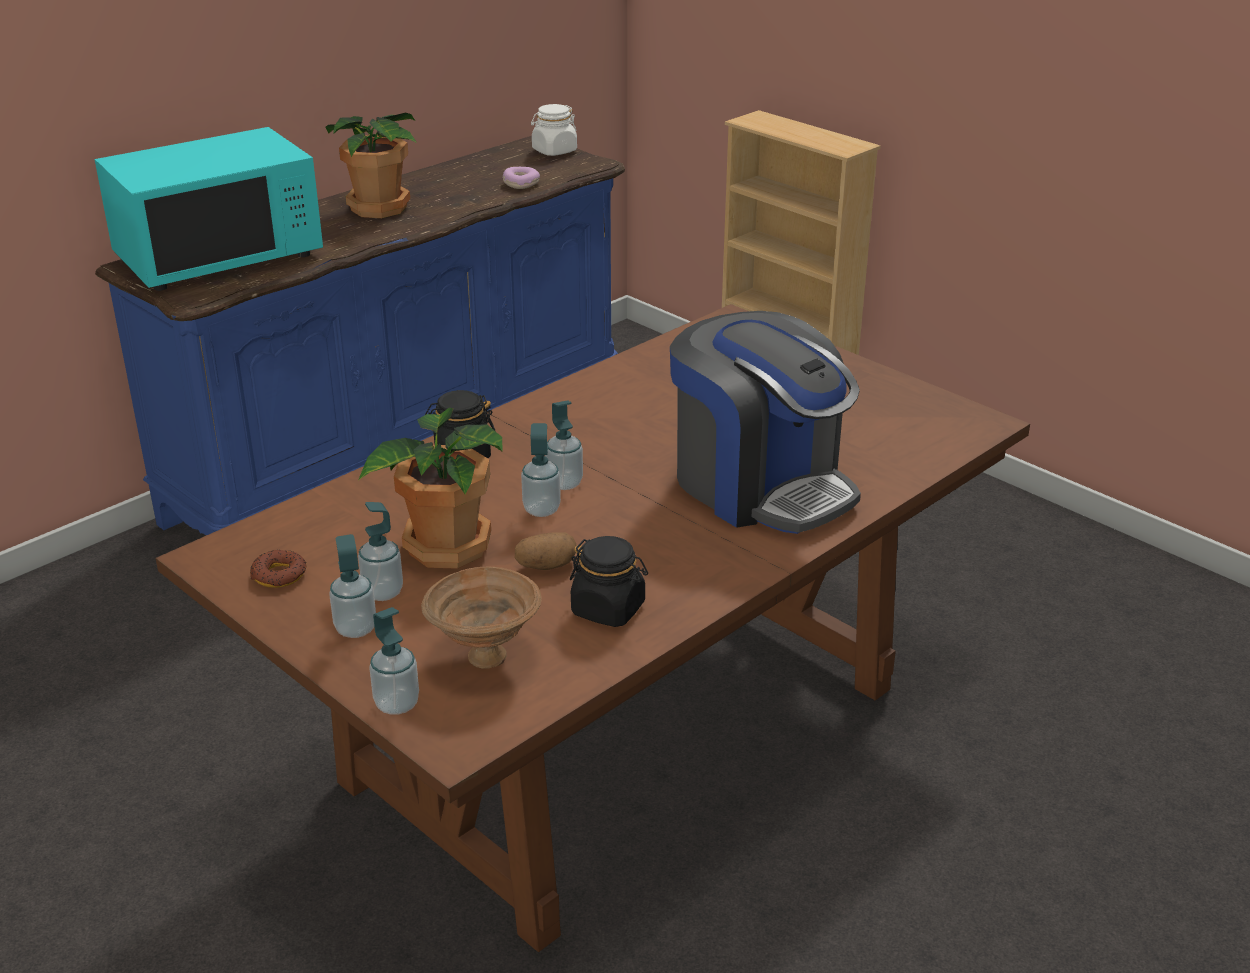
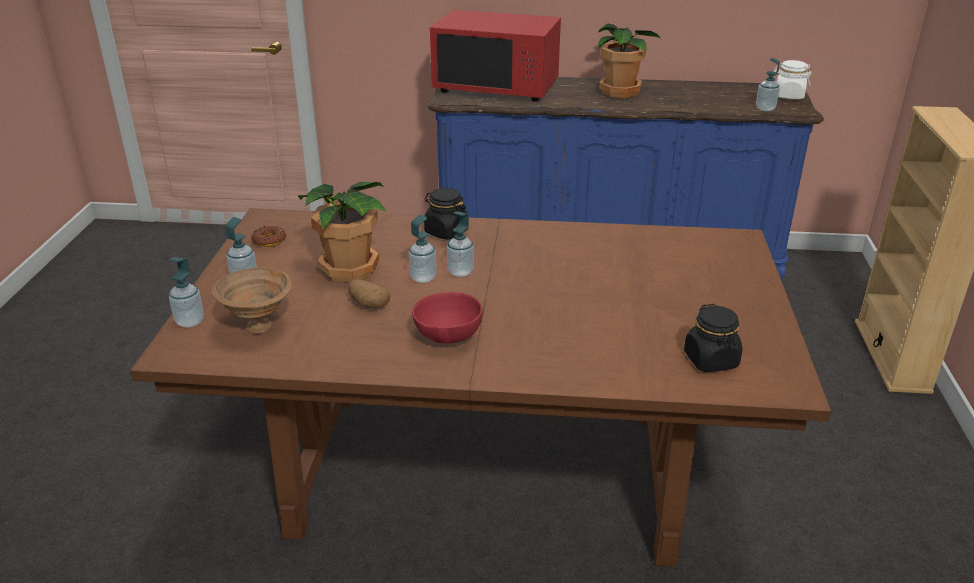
camera: 50 degrees right, 0 degrees up
turquoise microwave [95,127,323,291] -> red microwave [430,10,561,102]
soap dispenser [358,502,403,601] -> soap dispenser moved to [756,58,780,111]
donut [502,167,540,189] -> none
black jar [570,536,648,627] -> black jar moved to [684,304,742,372]
coffee machine [670,311,861,534] -> none
none -> red bowl [412,292,483,343]

